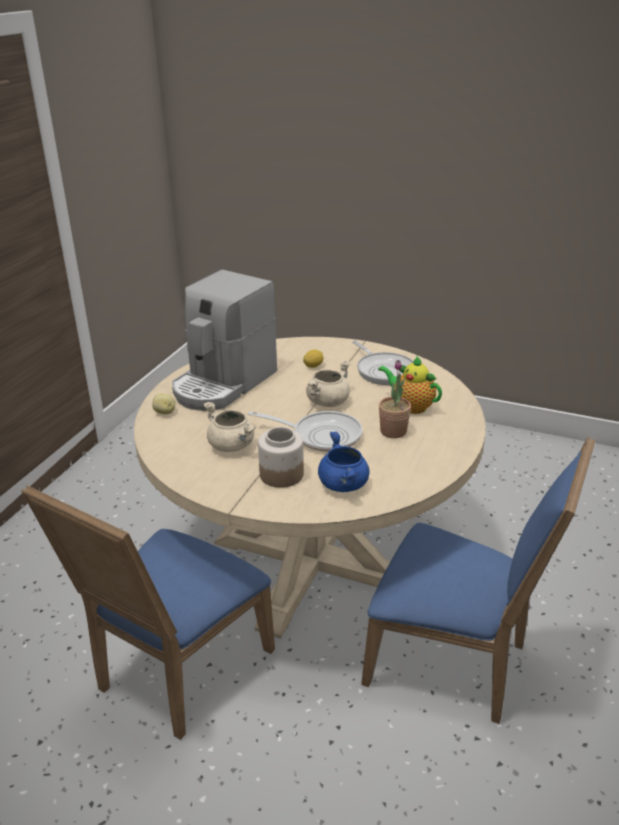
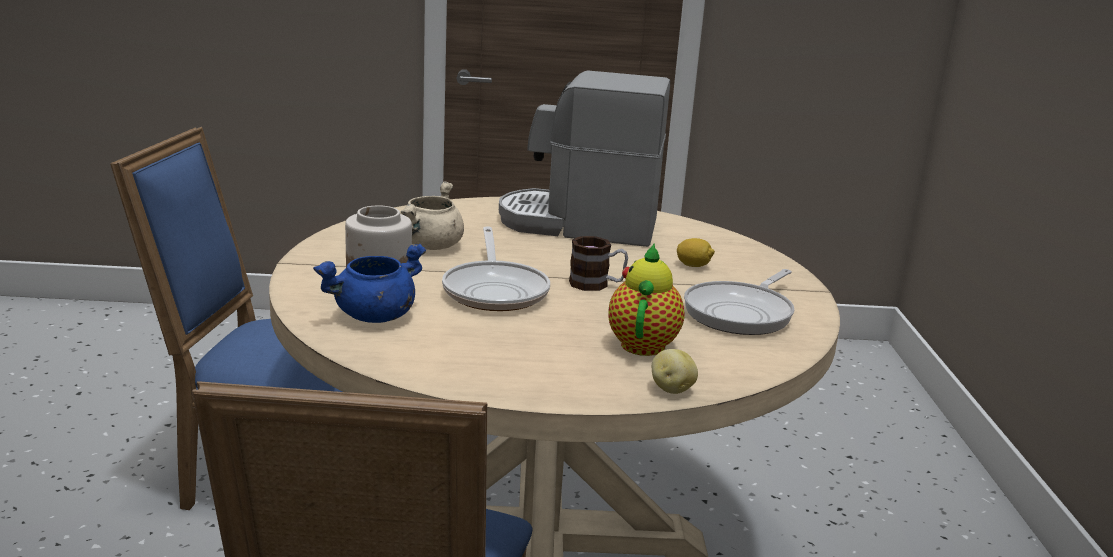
camera: 65 degrees right, 10 degrees down
potato [152,394,175,414] -> potato moved to [652,349,698,394]
beige cooking pot [306,360,351,407] -> mug [569,236,628,291]
potted plant [379,360,411,438] -> none

